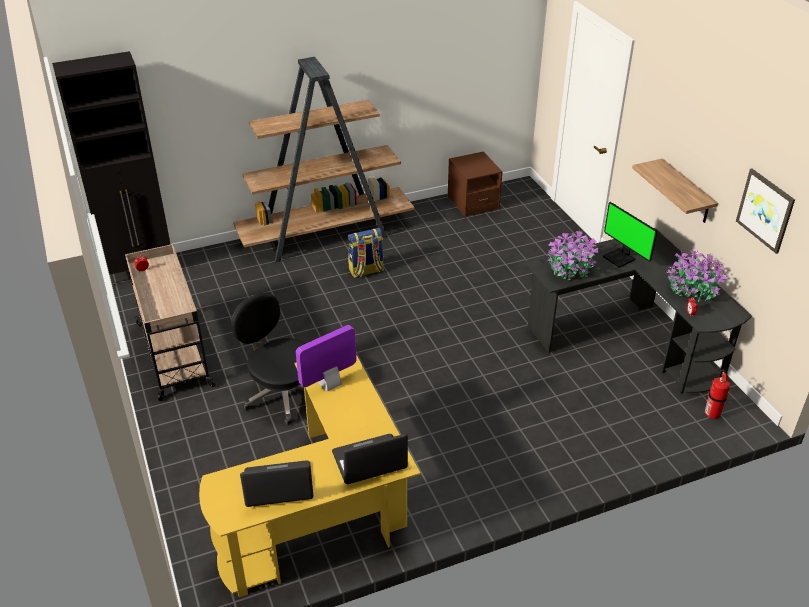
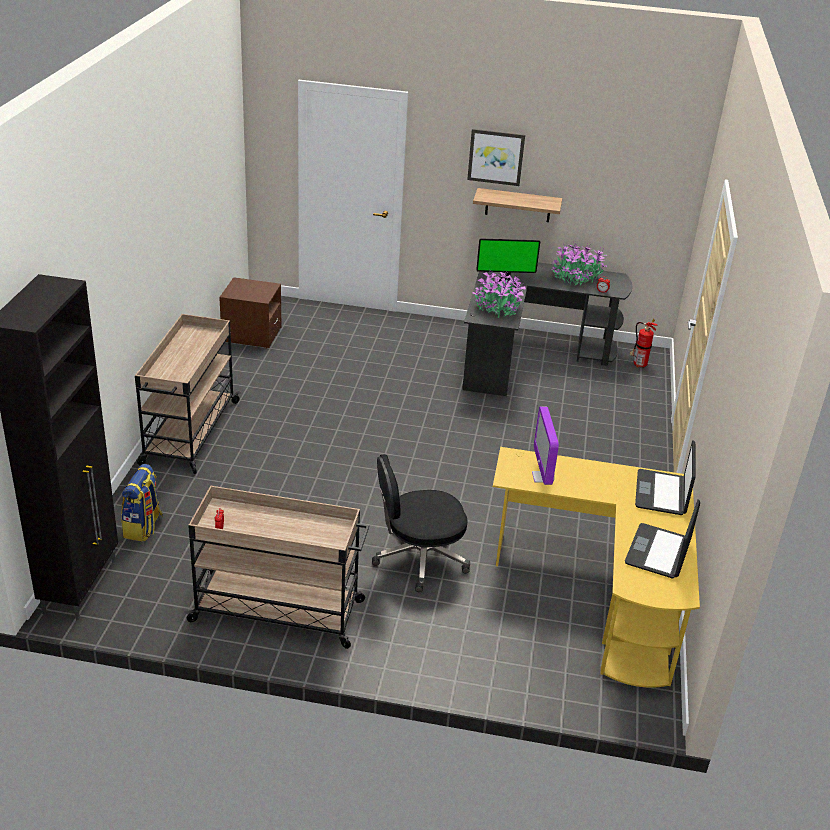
camera: 60 degrees left, 5 degrees down
brown bookcase [233,57,414,262] -> beige cart [135,314,241,474]
backpack [348,228,384,278] -> backpack moved to [121,464,163,542]
picture [736,169,795,254] -> picture moved to [467,129,525,186]

